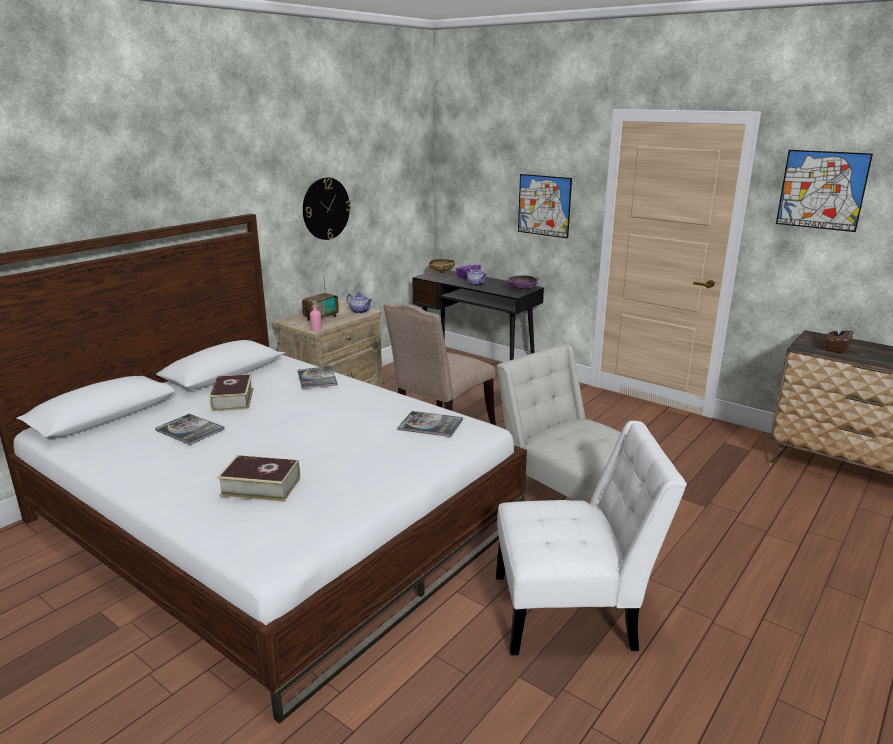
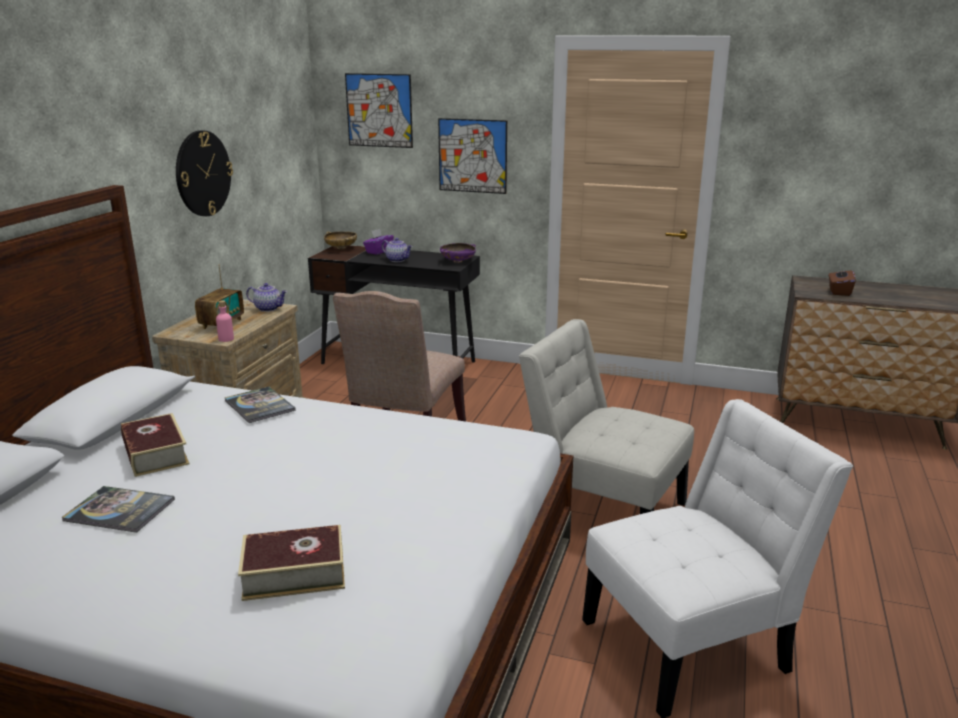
camera: 20 degrees left, 0 degrees up
book [398,411,463,437] -> none
picture [776,150,873,232] -> picture moved to [345,73,413,148]

